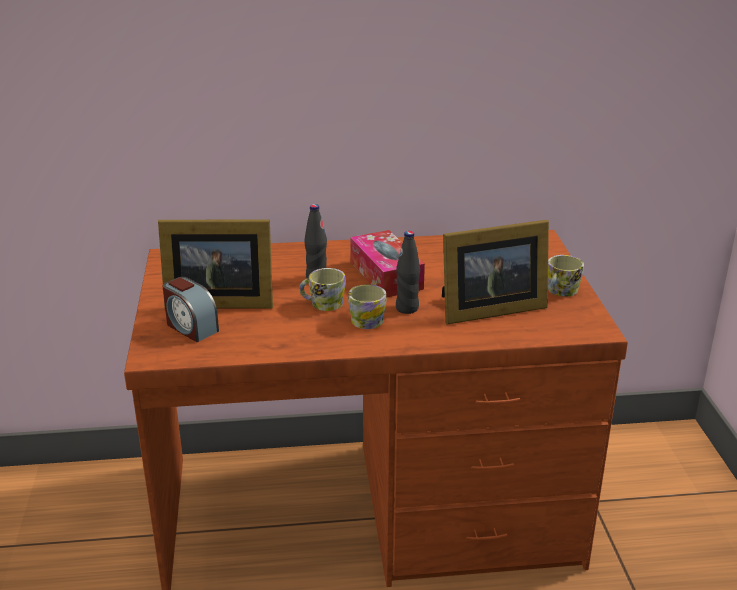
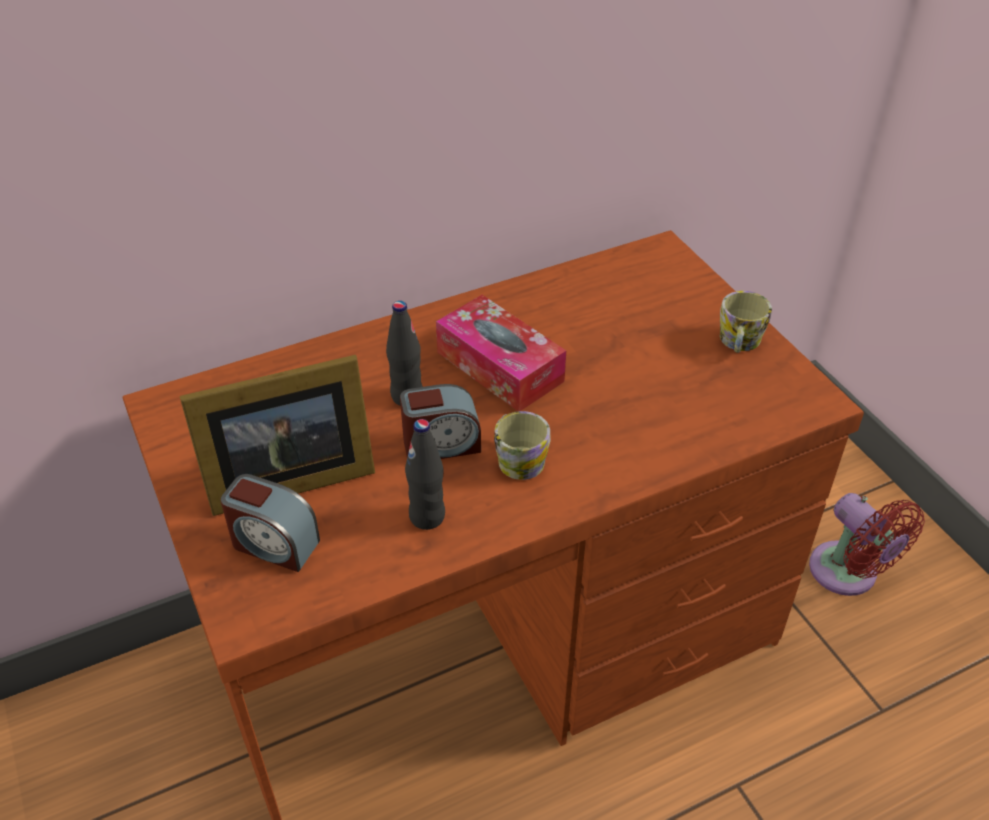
camera: 20 degrees left, 15 degrees up
mug [299,268,346,311] -> alarm clock [400,384,481,459]
black bottle [396,231,420,314] -> black bottle moved to [405,419,445,530]
picture frame [442,220,549,324] -> none
none -> red fan [809,493,925,596]

